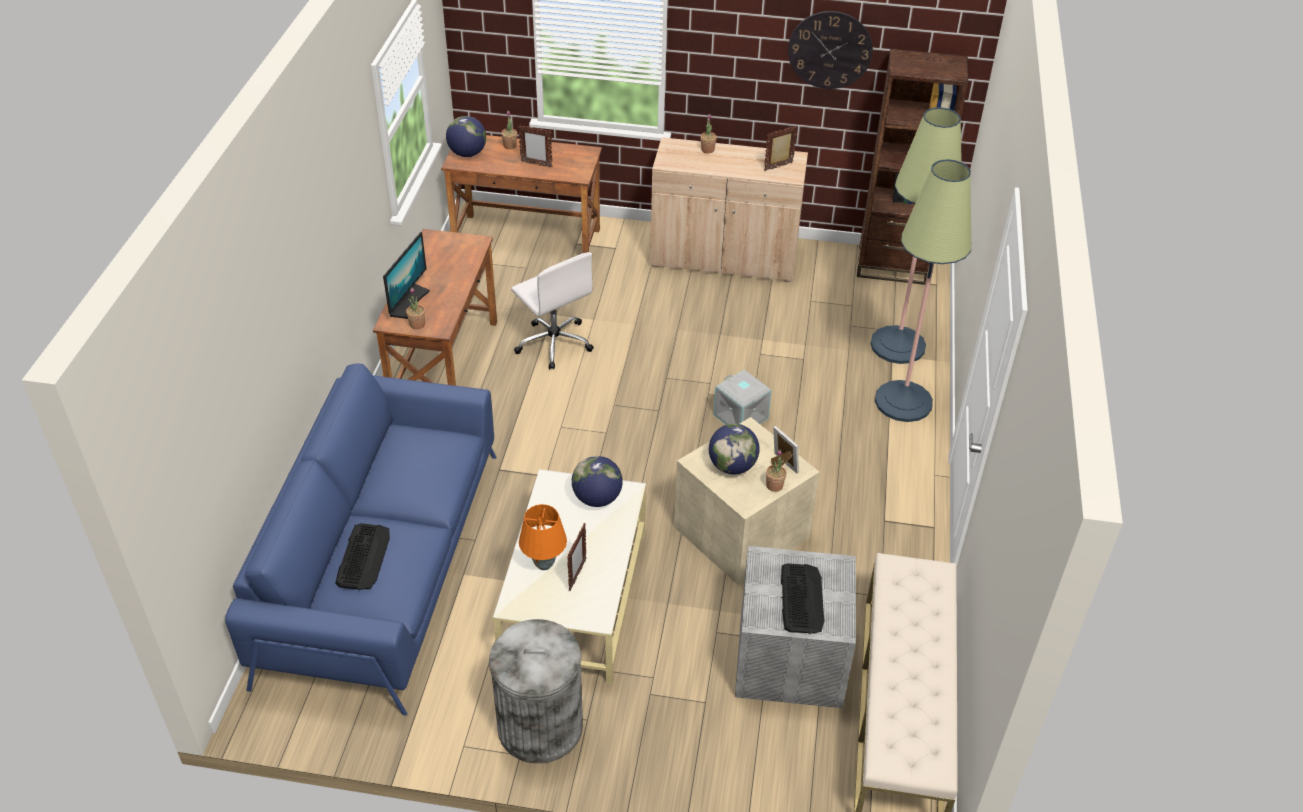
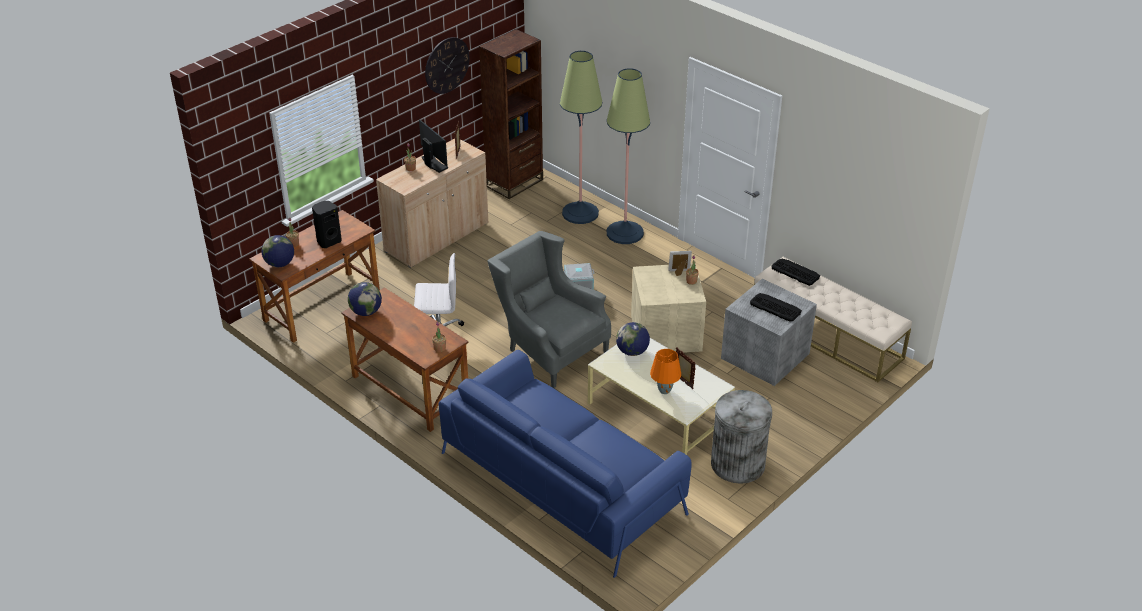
camera: 55 degrees left, 5 degrees down
keyboard [335,523,390,590] -> keyboard moved to [771,259,820,286]
monitor [383,232,430,319] -> monitor moved to [419,119,448,173]
picture frame [518,125,552,168] -> black speaker [312,201,342,248]
globe [709,424,760,475] -> globe moved to [348,282,382,316]
none -> grey armchair [488,231,611,388]

